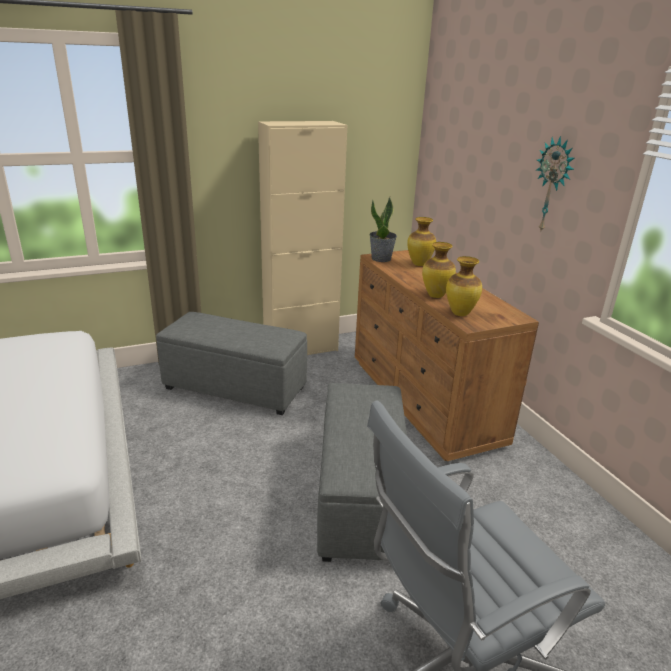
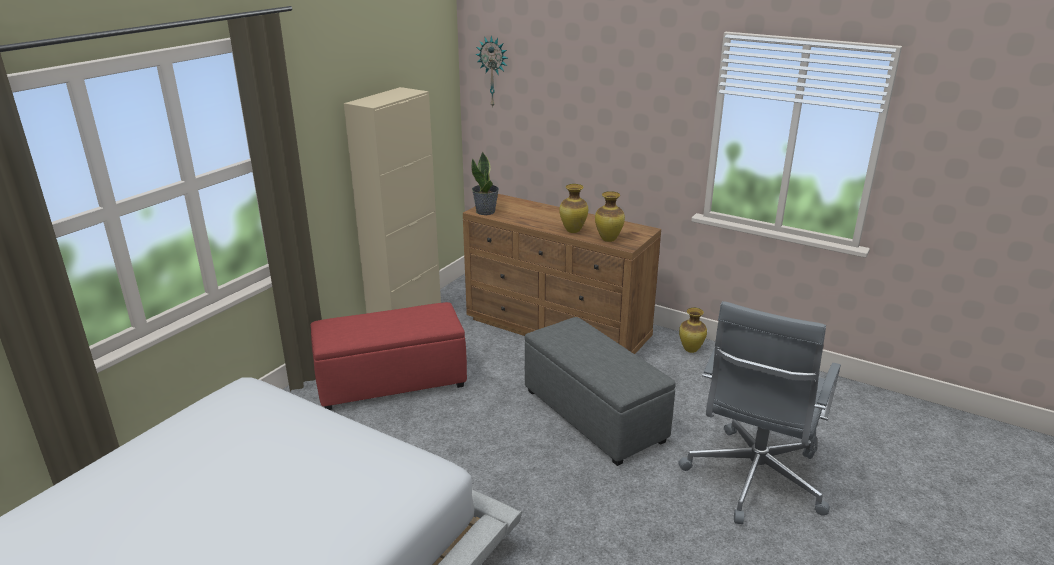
camera: 35 degrees left, 0 degrees up
grey ottoman [156,312,307,415] -> red ottoman [311,302,467,410]
vase [407,217,436,266] -> vase moved to [679,308,707,353]
wall clock [537,136,575,233] -> wall clock moved to [475,35,508,108]

